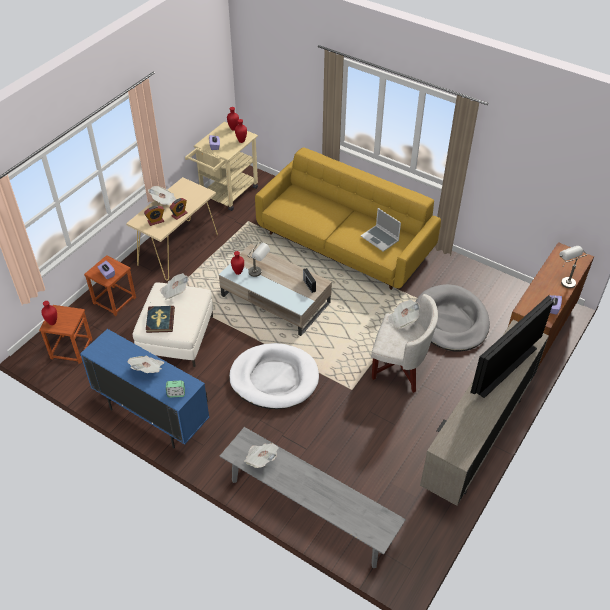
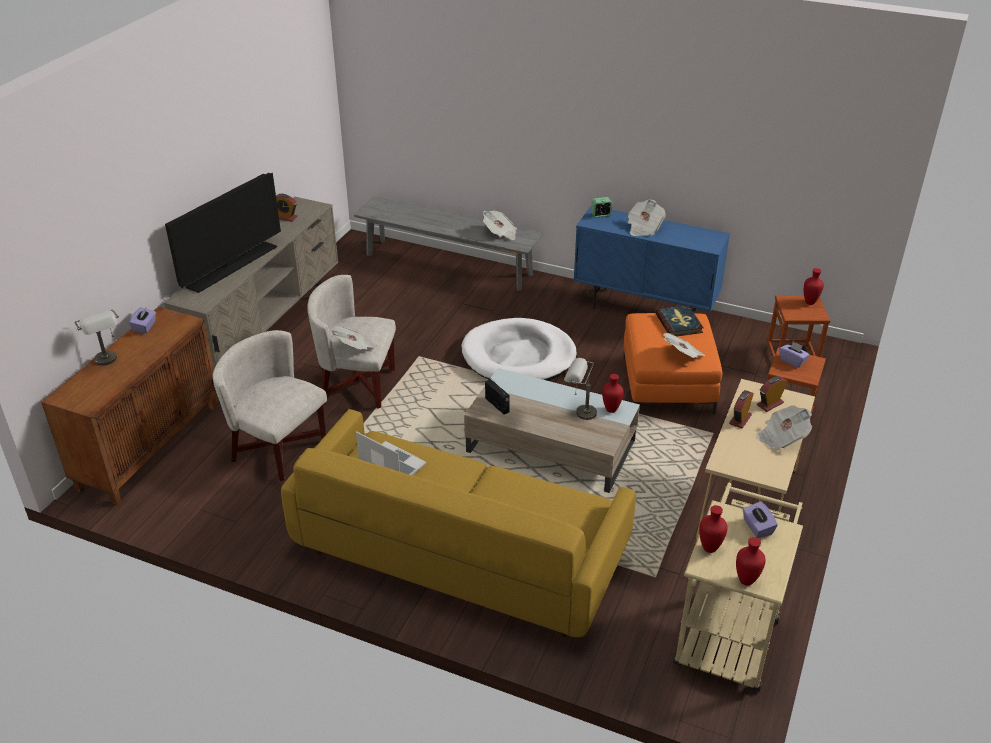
camera: 170 degrees right, 10 degrees down
white ottoman [133,283,213,367] -> orange ottoman [624,313,722,415]
grey dog bed [416,284,490,352] -> white armchair [213,330,327,481]
none -> alarm clock [276,194,297,222]

